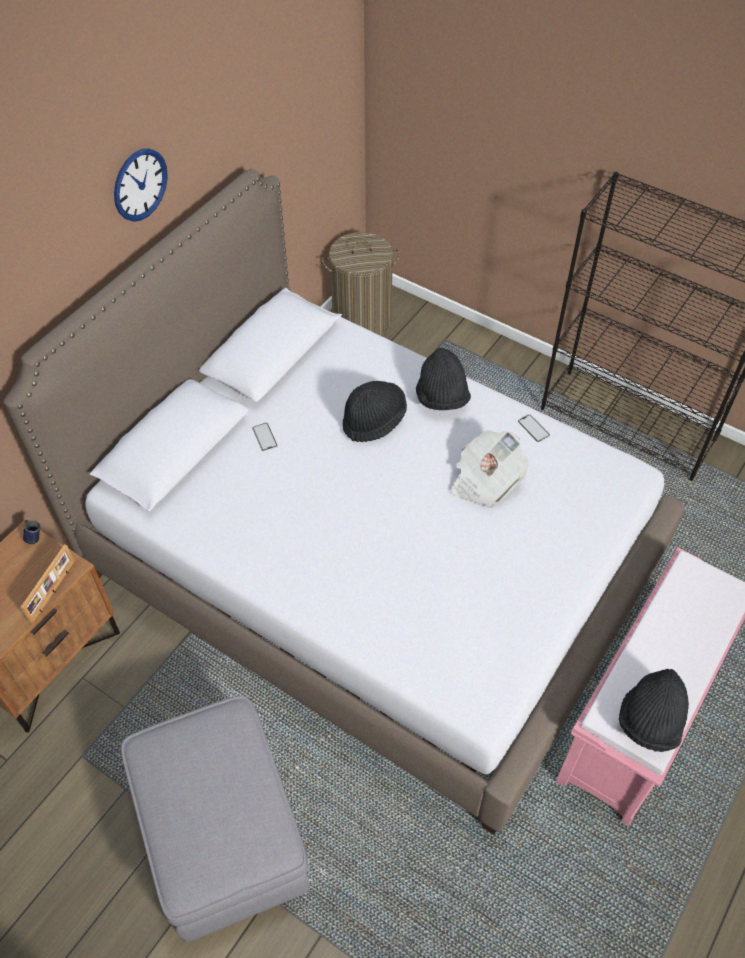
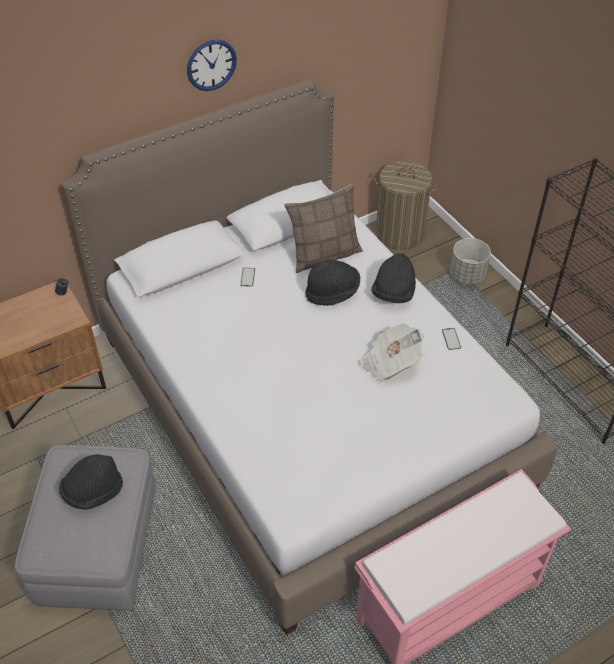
camera: 25 degrees right, 5 degrees down
picture frame [21,544,75,624] -> none
black hat [619,669,689,752] -> black hat moved to [59,454,123,510]
none -> pillow [284,184,363,273]
none -> grey planter [450,238,491,285]

